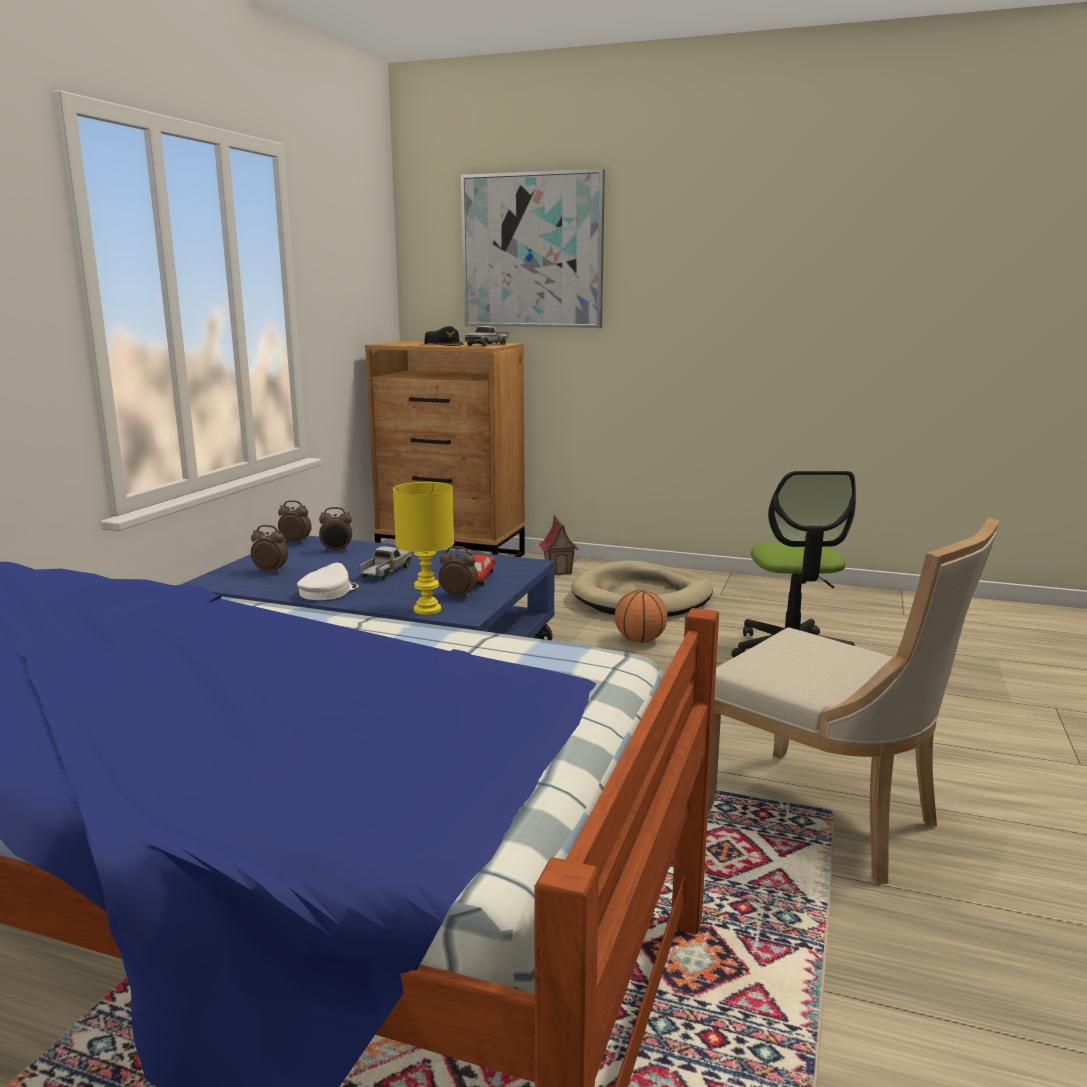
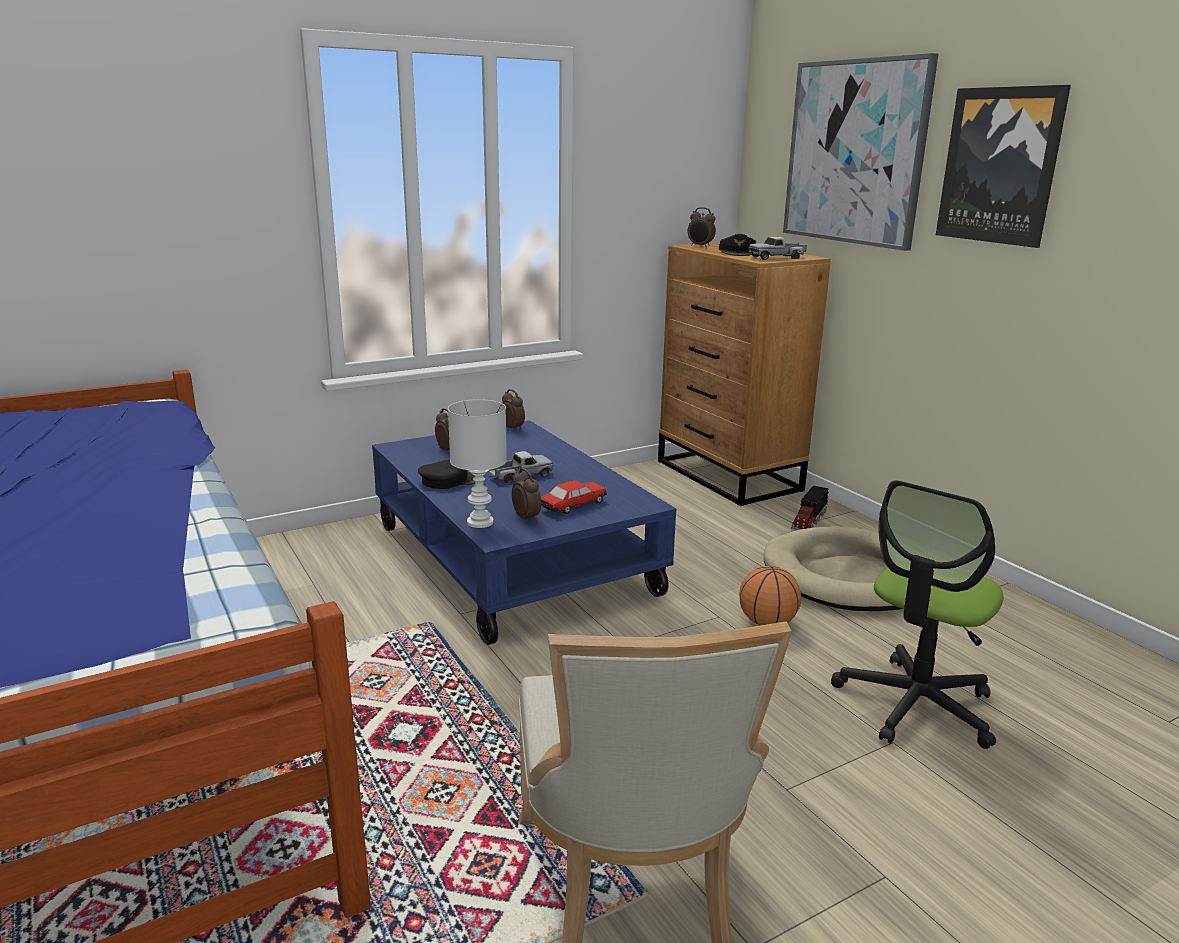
camera: 40 degrees right, 5 degrees up
white cap [297,563,359,600] -> black cap [418,460,475,489]
alarm clock [319,507,352,552] -> alarm clock moved to [688,207,716,247]
yellow table lamp [393,482,454,615] -> white table lamp [448,399,507,528]
toy house [539,515,579,575] -> toy truck [791,485,829,530]
none -> picture [936,85,1071,248]

